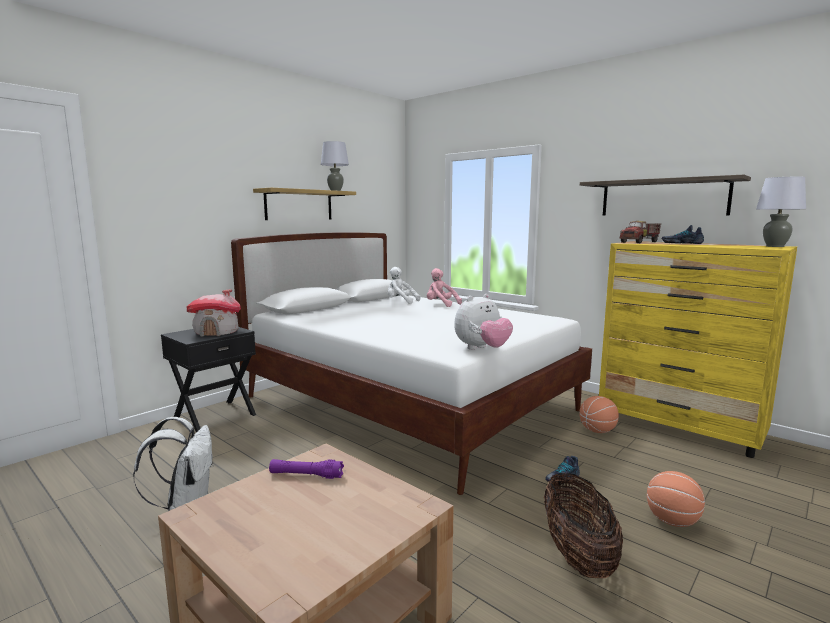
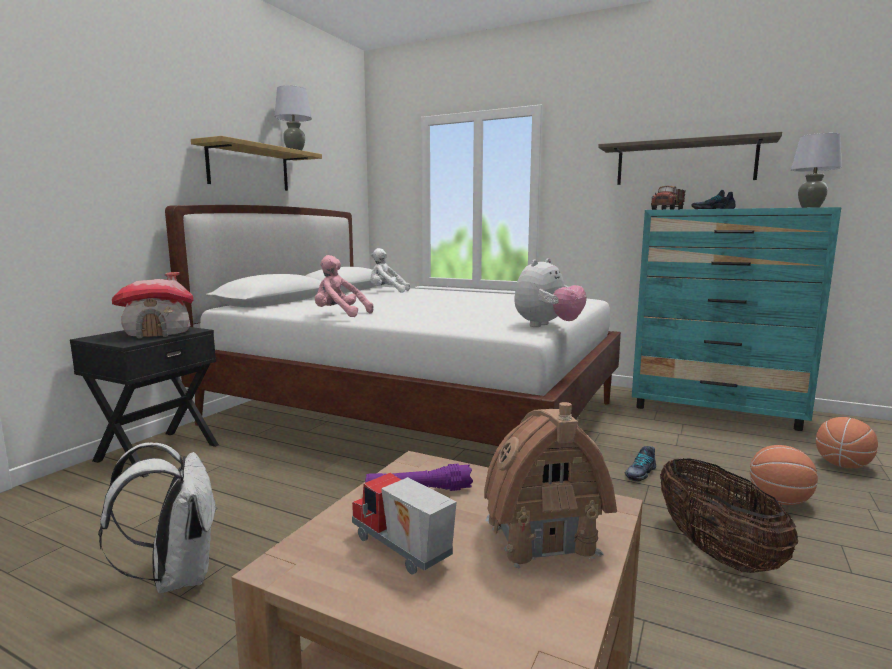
camera: 15 degrees left, 0 degrees up
pink plush toy [427,268,462,307] -> pink plush toy moved to [315,255,373,317]
basketball [579,396,619,433] -> basketball moved to [816,417,878,468]
yellow dresser [599,241,797,458] -> turquoise dresser [632,207,842,431]
none -> toy truck [352,473,457,575]
none -> toy house [484,402,617,568]

